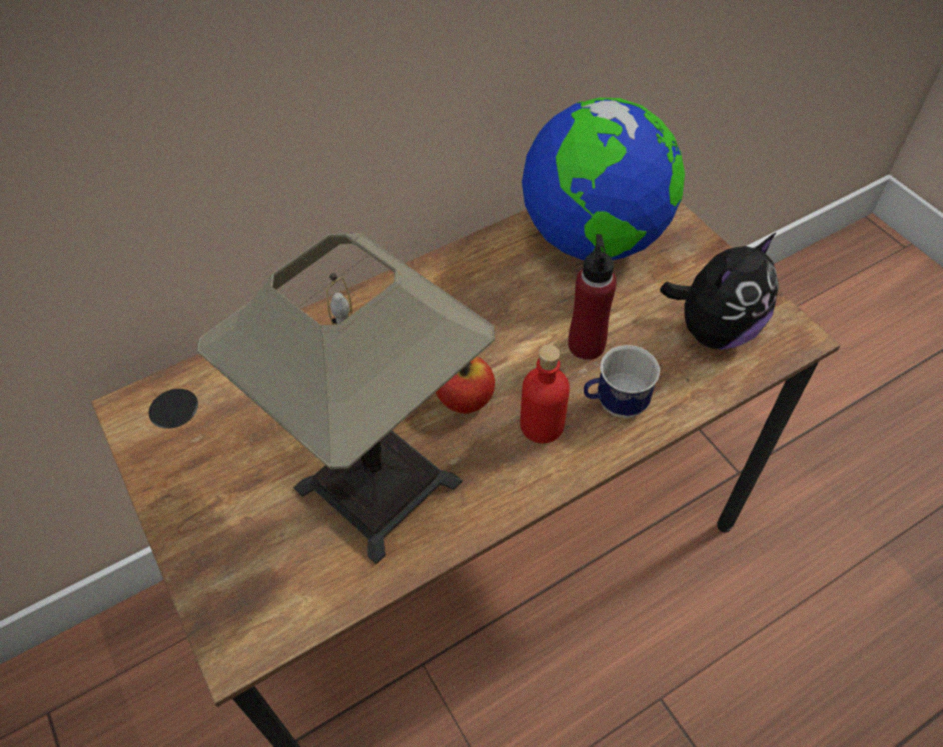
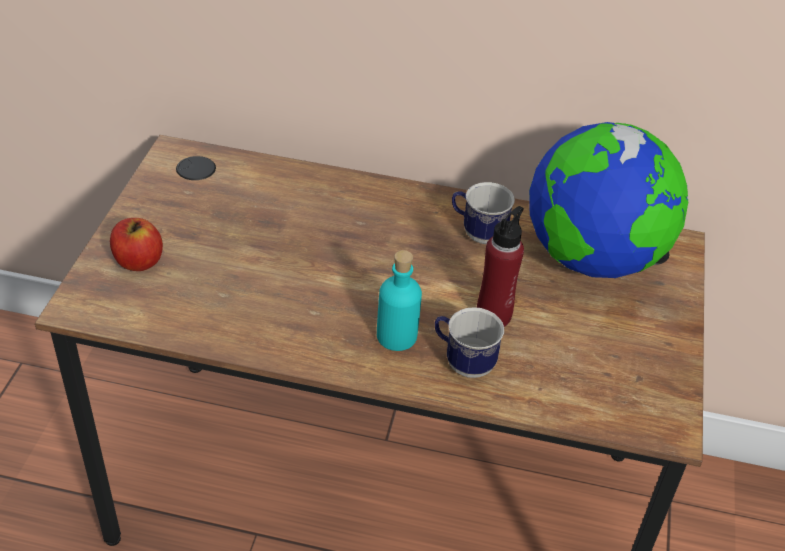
camera: 40 degrees right, 10 degrees down
table lamp [197,233,495,564] -> none
apple [436,357,495,414] -> apple moved to [110,218,163,271]
red bottle [520,345,570,443] -> turquoise bottle [377,250,422,351]
plush toy [660,232,779,350] -> none
none -> mug [452,182,515,244]

